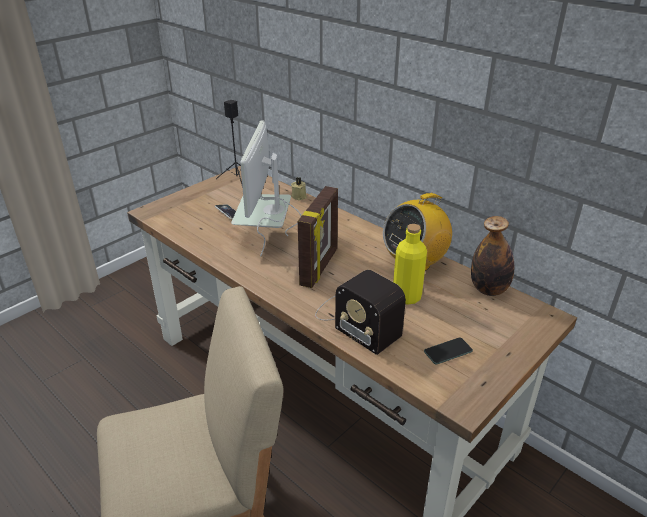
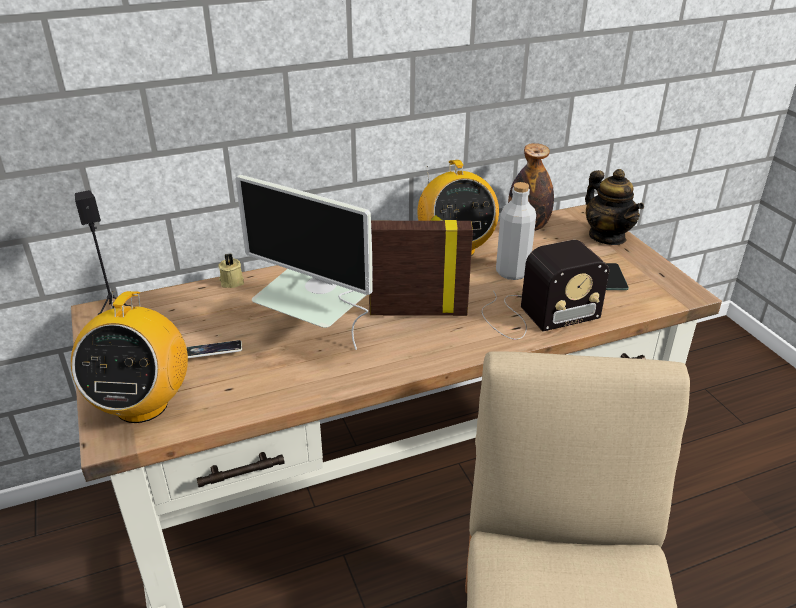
camera: 65 degrees left, 0 degrees up
picture frame [298,186,338,288] -> picture frame turned 45 degrees counterclockwise [369,215,473,316]
yellow bottle [393,224,427,305] -> grey bottle [496,182,536,280]
none -> radio [71,291,188,423]
none -> teapot [585,169,644,245]

